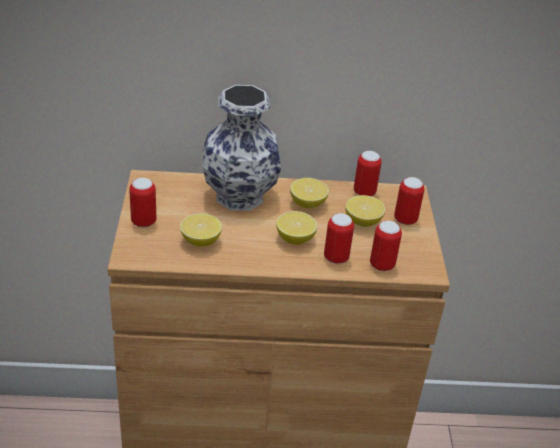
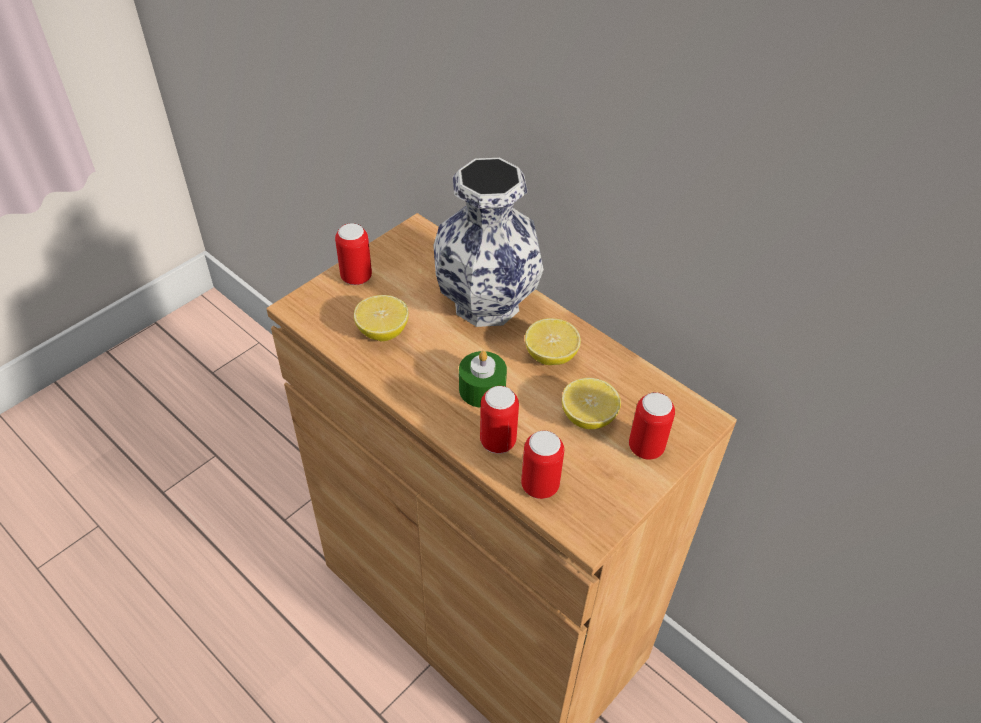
camera: 45 degrees right, 10 degrees up
lemon [276,211,317,245] -> green candle [459,351,507,408]
can [354,151,382,197] -> none

